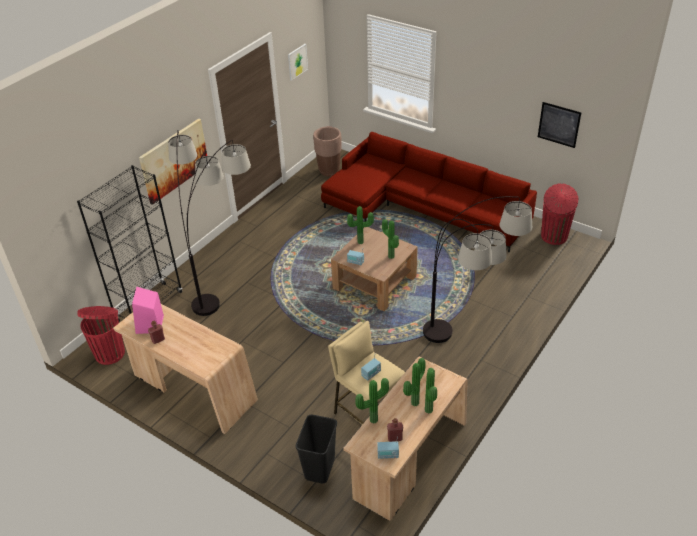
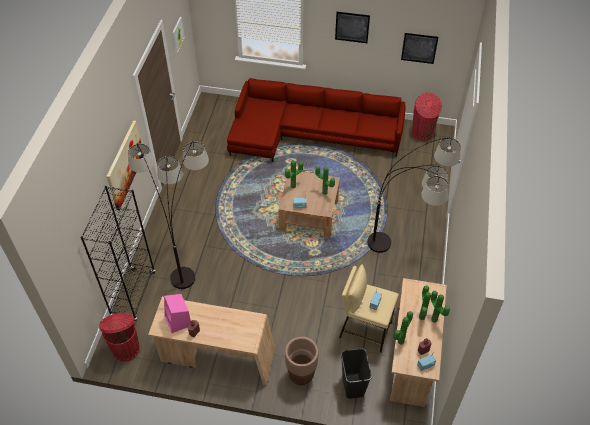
camera: 25 degrees left, 10 degrees up
brown planter [313,127,342,176] -> brown planter moved to [285,337,319,386]
none -> picture [335,12,370,43]

